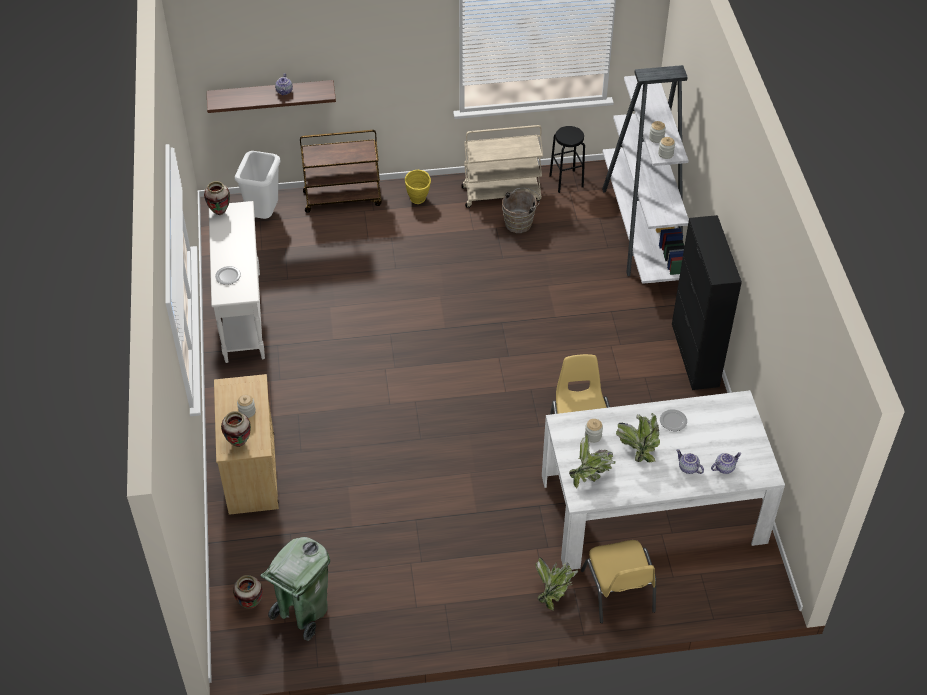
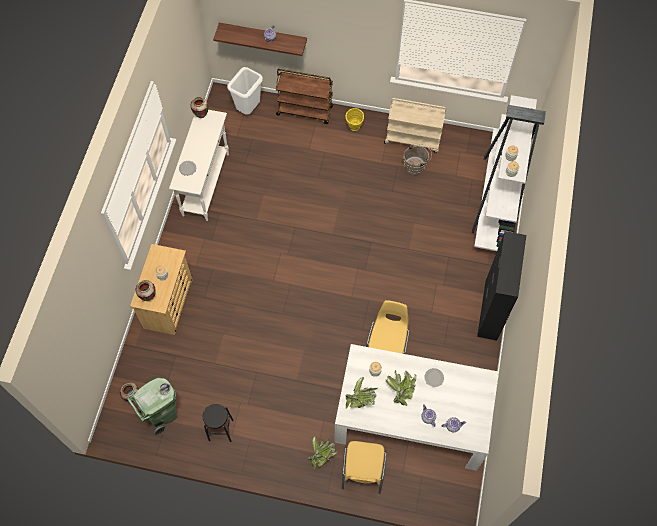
camera: 20 degrees right, 15 degrees up
black stool [549,126,585,193] -> black stool moved to [203,404,233,442]

